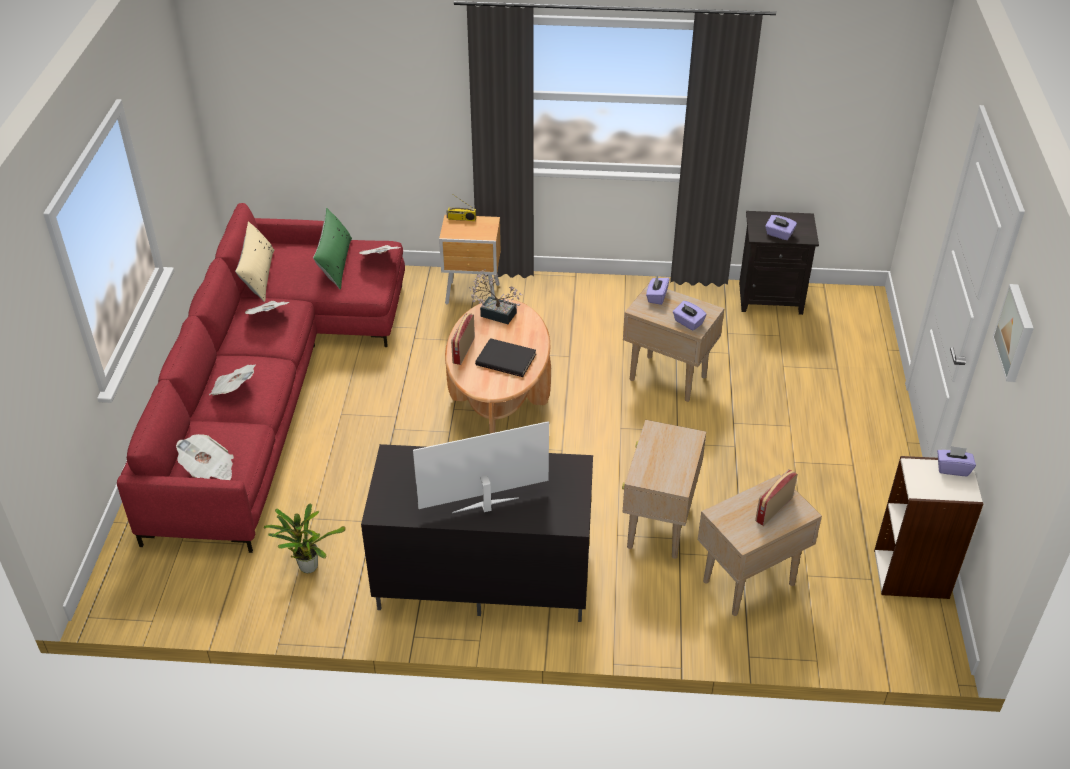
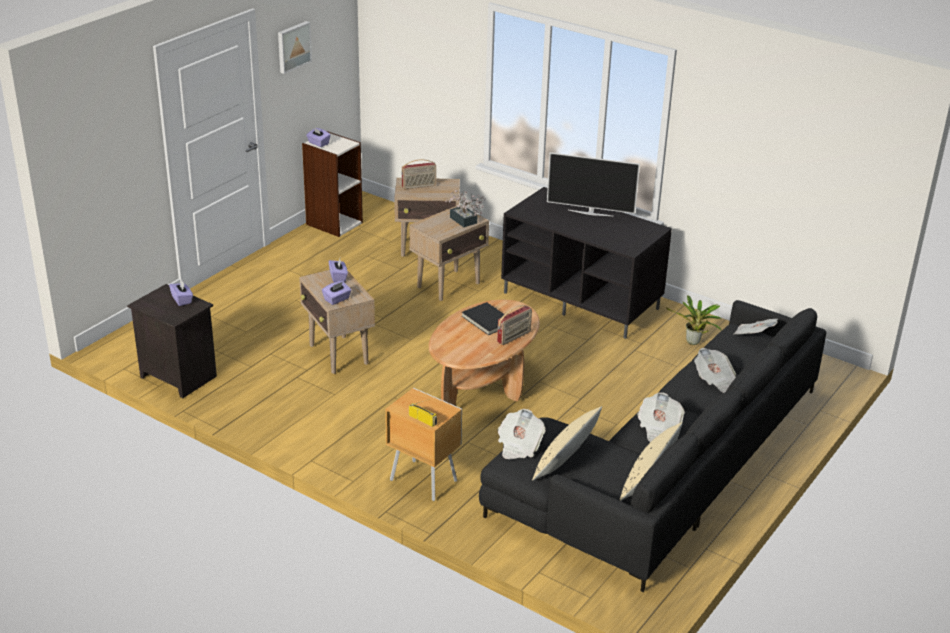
camera: 150 degrees left, 10 degrees down
red sofa [117,203,405,553] -> black sofa [479,300,826,592]
green pillow [313,207,352,290] -> beige pillow [532,406,602,481]
potted plant [469,269,522,324] -> potted plant moved to [445,190,486,227]

